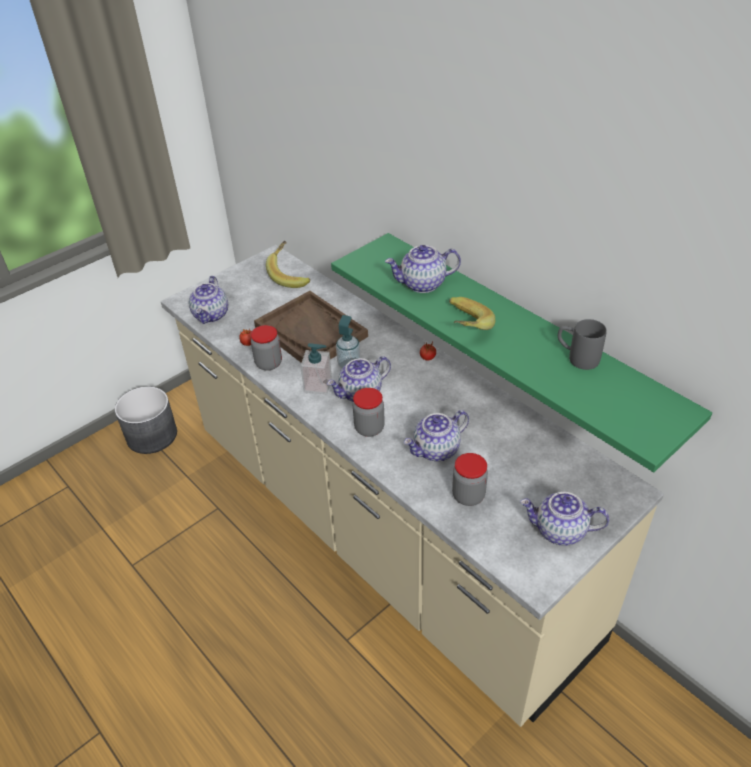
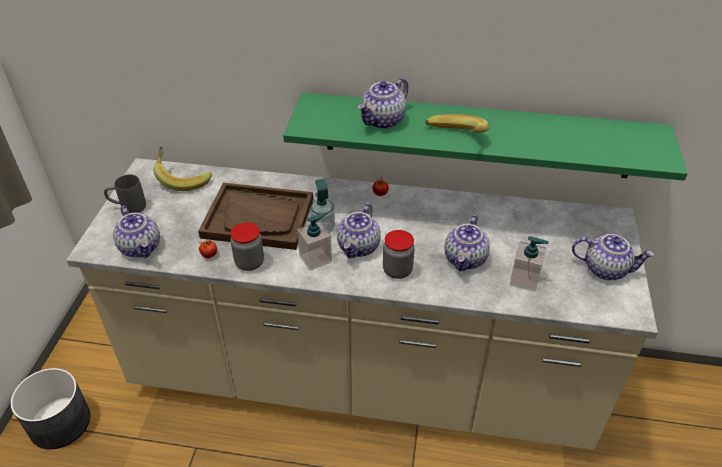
camera: 40 degrees left, 0 degrees up
jar [452,453,488,506] -> soap dispenser [510,236,549,292]
teapot [520,492,609,546] -> teapot turned 135 degrees counterclockwise [572,234,654,280]
grey mug [558,319,607,370] -> grey mug moved to [104,175,146,213]

